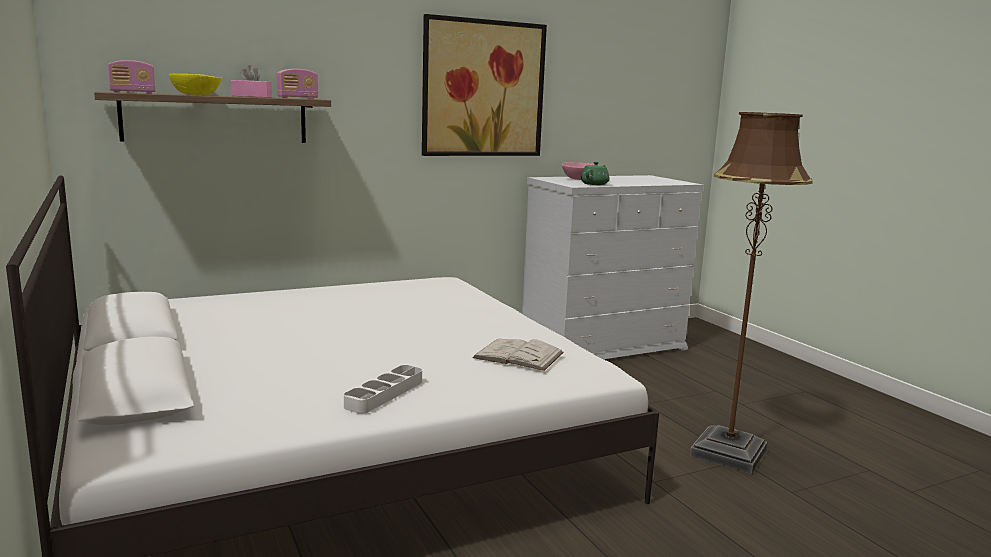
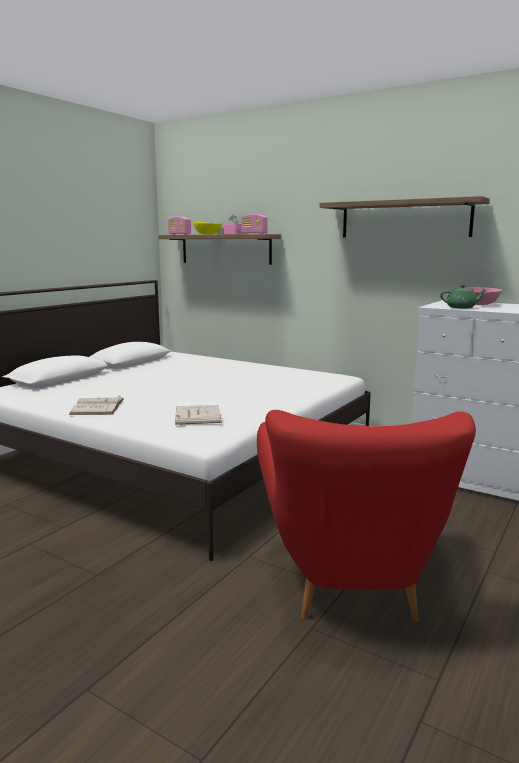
camera: 60 degrees right, 0 degrees up
white tray [344,365,422,414] -> white book [69,395,124,415]
picture [422,14,547,156] -> shelf [319,196,490,238]
brown floor lamp [690,112,813,474] -> red armchair [257,410,476,622]

